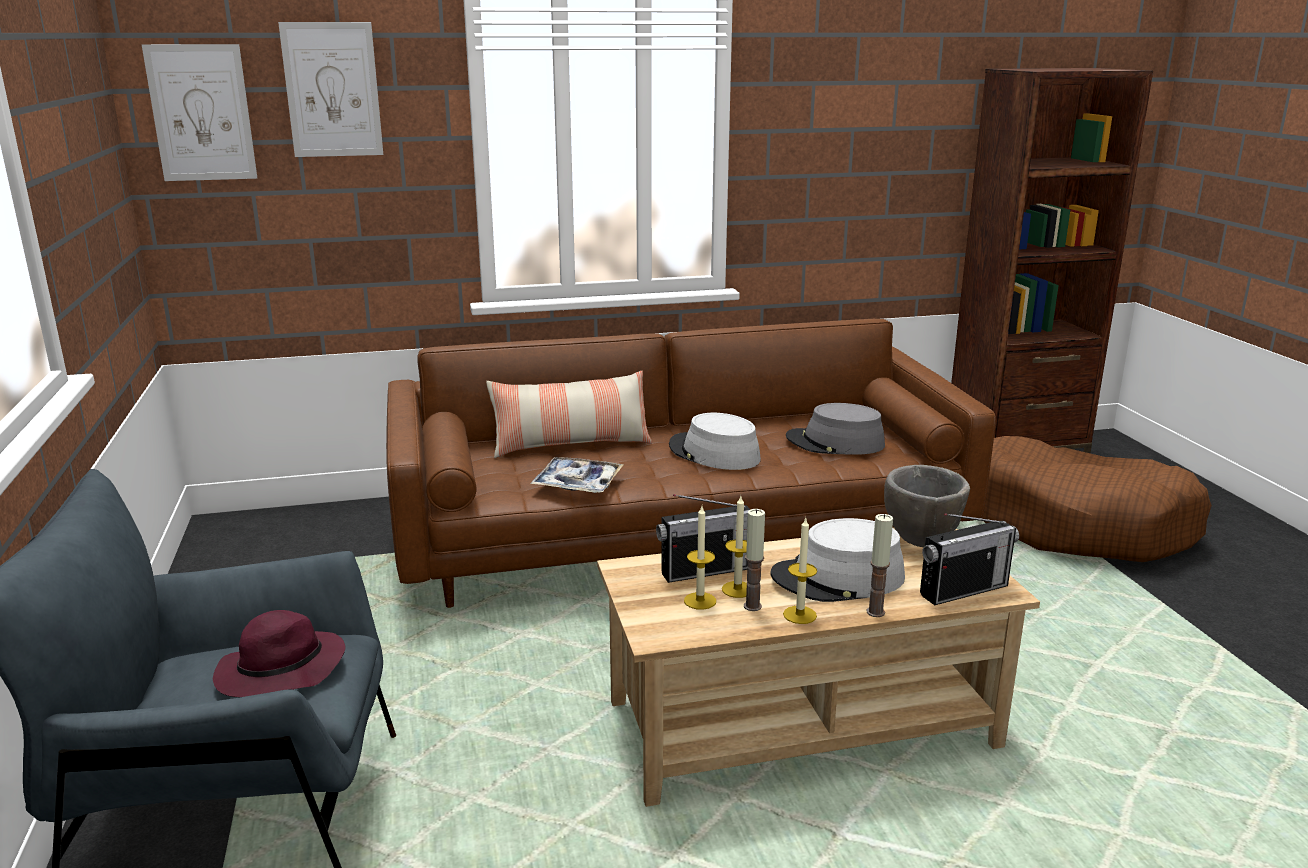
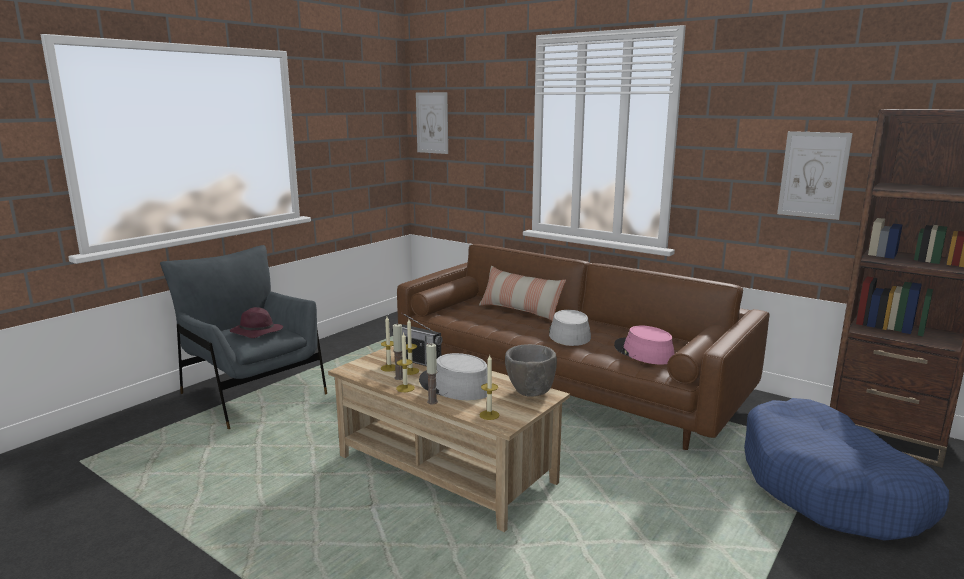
camera: 50 degrees right, 5 degrees down
picture [278,22,383,157] -> picture moved to [777,131,853,220]
tray [530,457,624,493] -> none
grey hat [786,403,885,455] -> pink hat [614,326,674,365]
radio [920,513,1019,605] -> candle [479,355,500,420]
brown dog bed [981,436,1212,562] -> blue dog bed [744,398,949,541]

